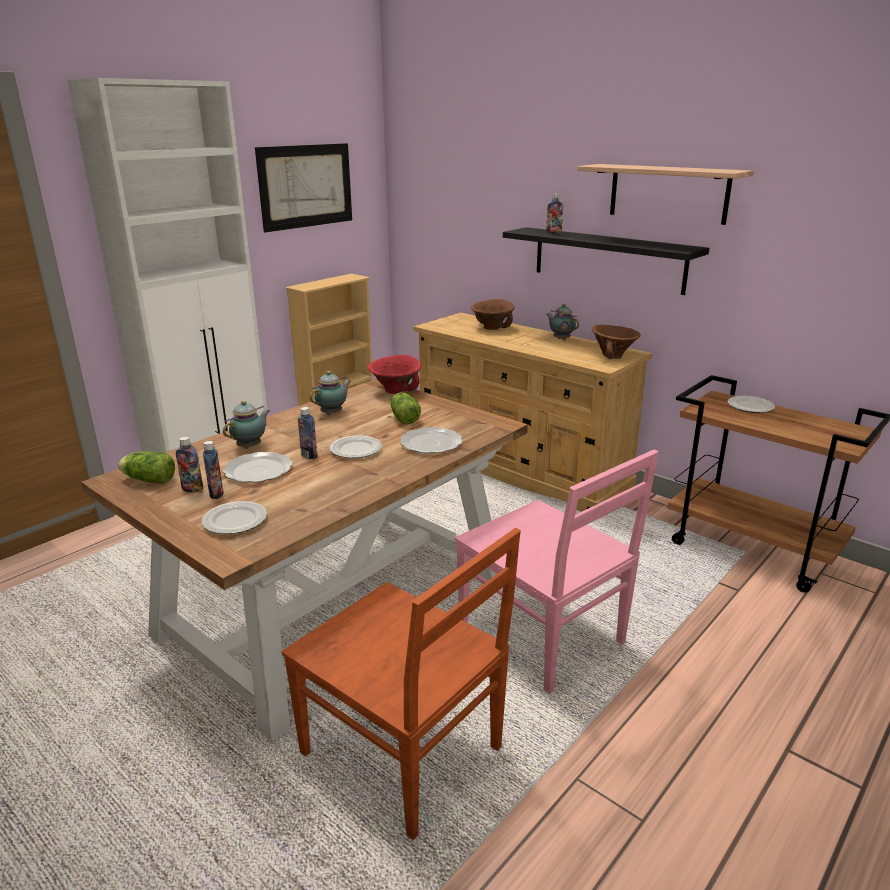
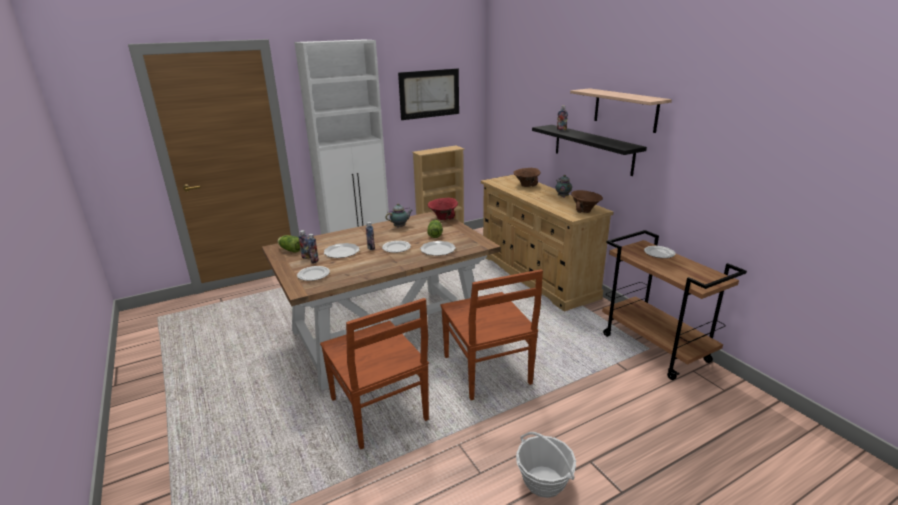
camera: 20 degrees right, 0 degrees up
teapot [223,400,270,449] -> none
pink chair [455,449,658,694] -> brown chair [441,269,543,400]
none -> basket [516,432,576,498]

